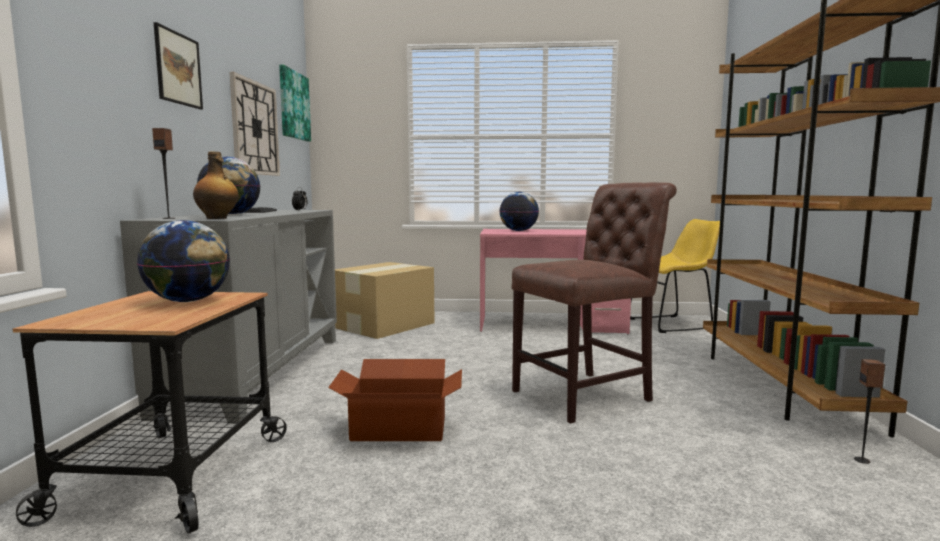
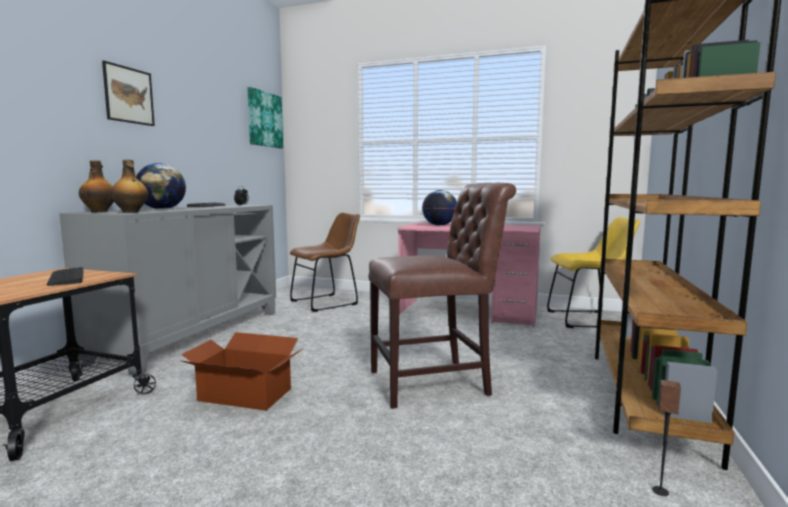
camera: 15 degrees right, 0 degrees up
globe [137,220,230,302] -> keyboard [47,267,83,286]
speaker [152,128,175,219] -> bottle [79,160,114,212]
wall clock [230,72,280,176] -> none
cardboard box [335,262,434,339] -> brown chair [290,213,360,312]

